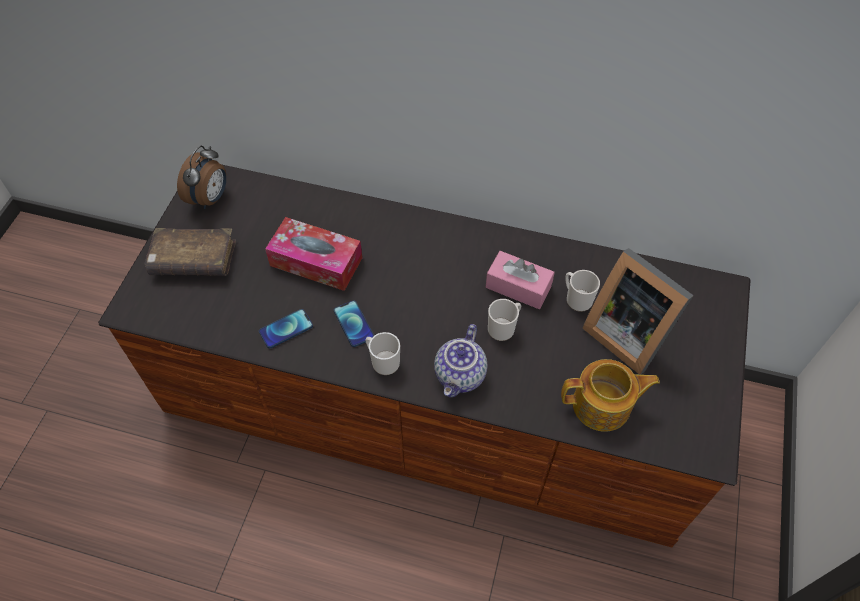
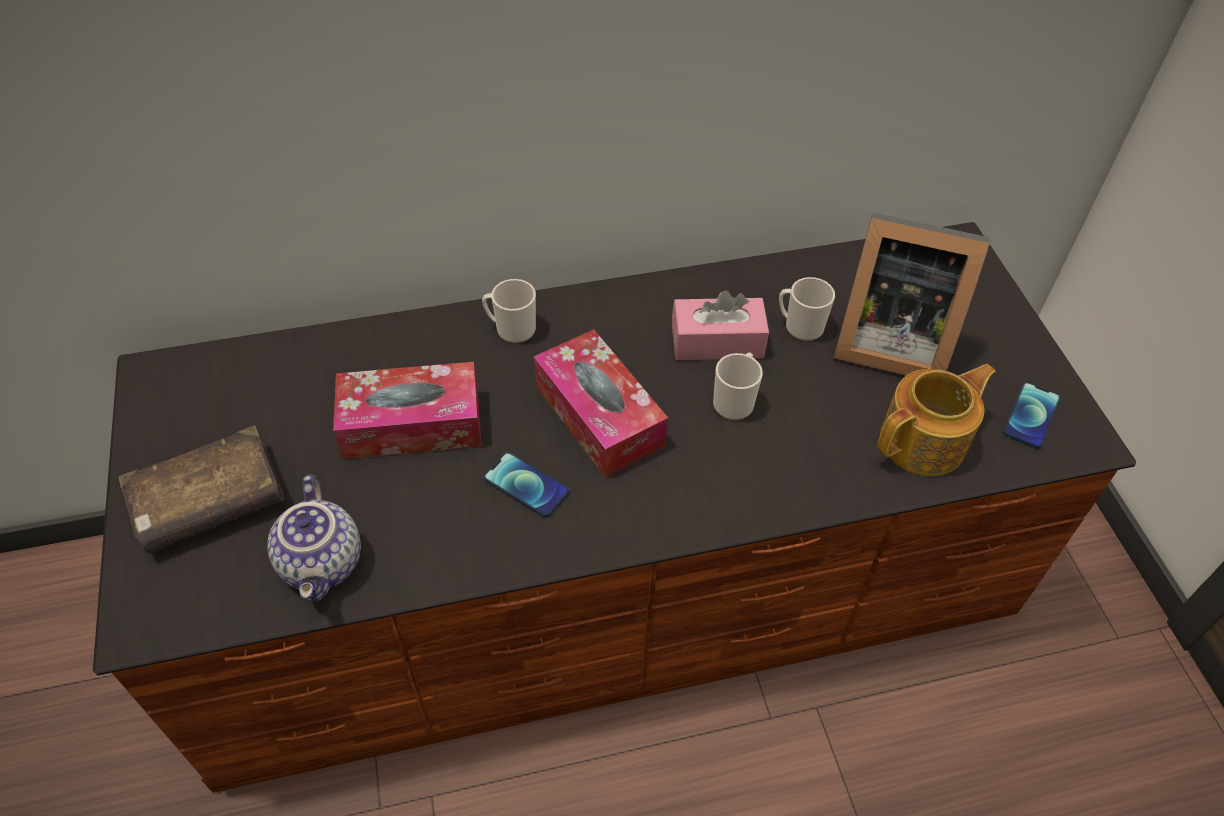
camera: 30 degrees left, 5 degrees down
alarm clock [177,146,226,209] -> none
phone [259,309,313,348] -> phone moved to [1003,382,1060,449]
mug [366,332,400,375] -> mug moved to [482,279,536,343]
teapot [434,324,487,397] -> teapot moved to [267,475,361,602]
none -> tissue box [534,329,668,477]

